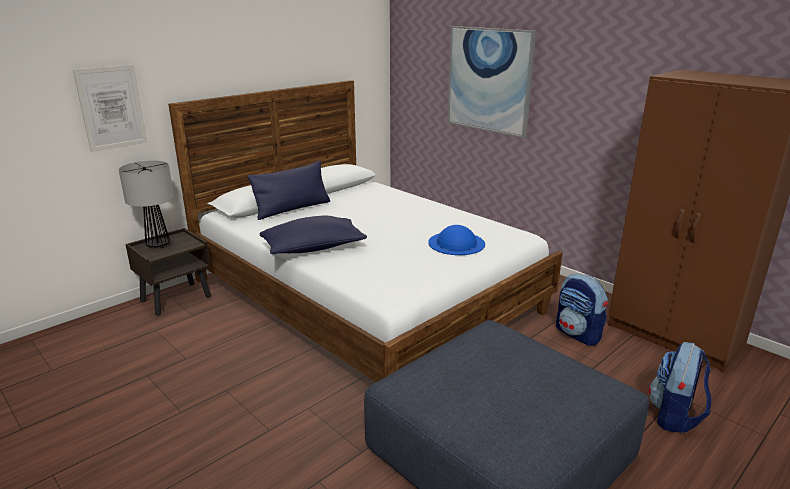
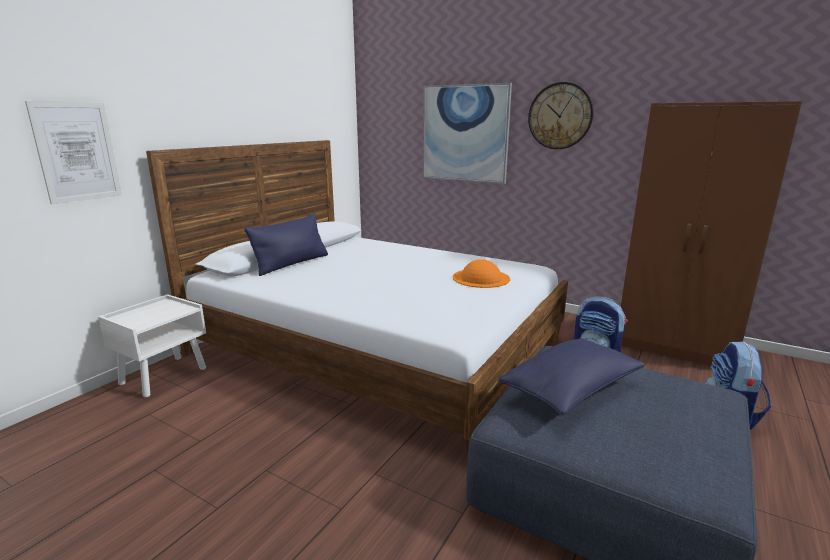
camera: 15 degrees left, 5 degrees down
table lamp [119,161,174,248] -> none
brown nightstand [125,228,211,316] -> white nightstand [98,294,206,397]
blue pillow [260,216,367,254] -> blue pillow moved to [498,338,645,415]
blue hat [428,225,485,255] -> orange hat [453,259,510,288]
none -> wall clock [528,82,594,149]

